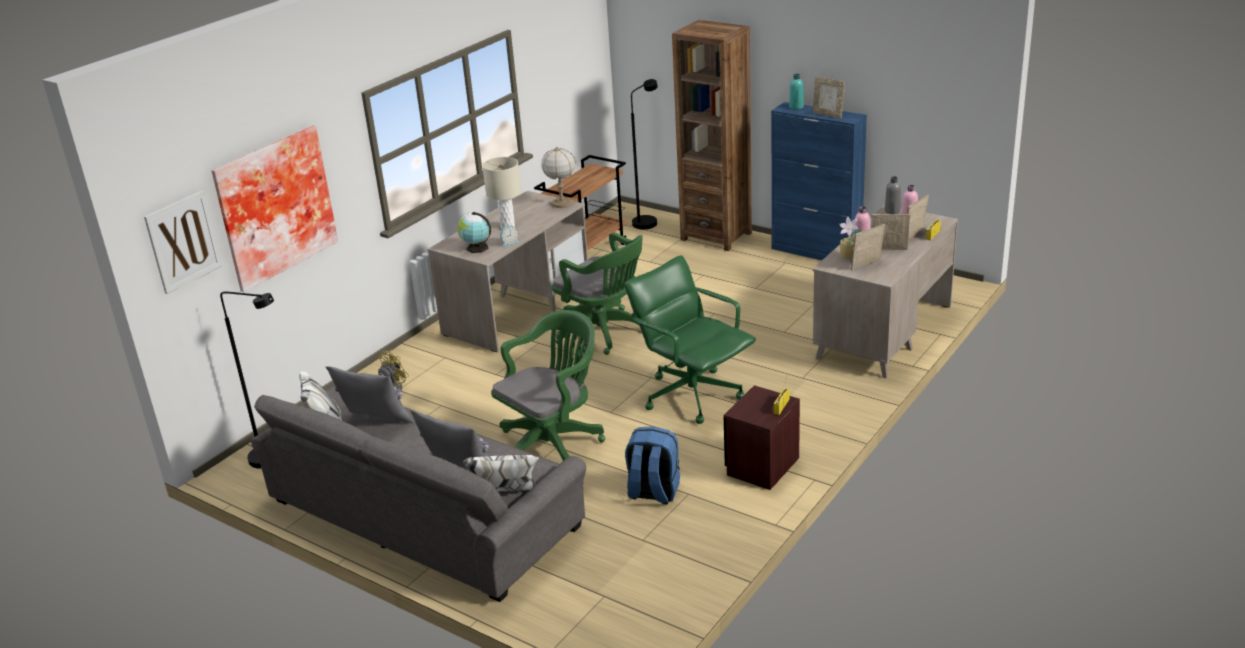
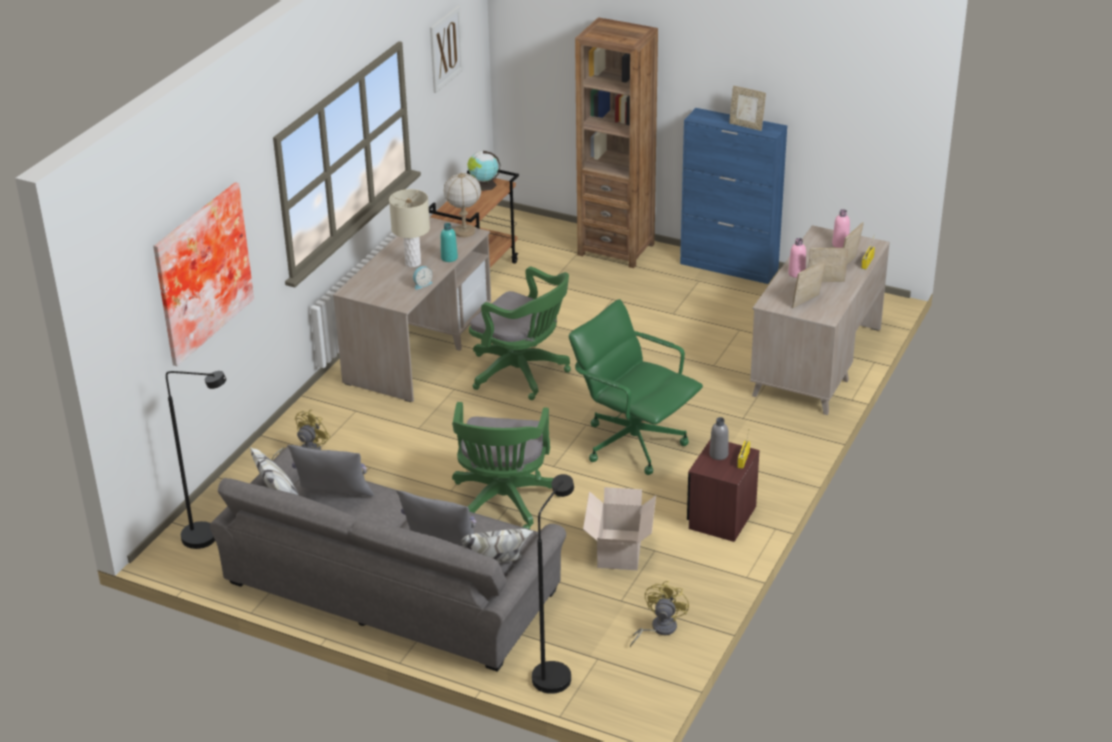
camera: 10 degrees left, 5 degrees up
picture [144,191,222,294] -> picture moved to [430,6,463,93]
globe [458,212,491,253] -> globe moved to [468,151,501,191]
green office chair [491,310,605,461] -> green office chair turned 150 degrees clockwise [452,402,560,529]
blue backpack [625,426,680,504] -> cardboard box [583,487,656,570]
black floor lamp [631,79,658,230] -> black floor lamp moved to [532,474,574,694]
turquoise bottle [789,74,804,110] -> turquoise bottle moved to [441,223,458,262]
potted plant [839,217,862,259] -> none
grey bottle [885,176,901,214] -> grey bottle moved to [709,417,729,460]
none -> yellow fan [630,581,689,648]

